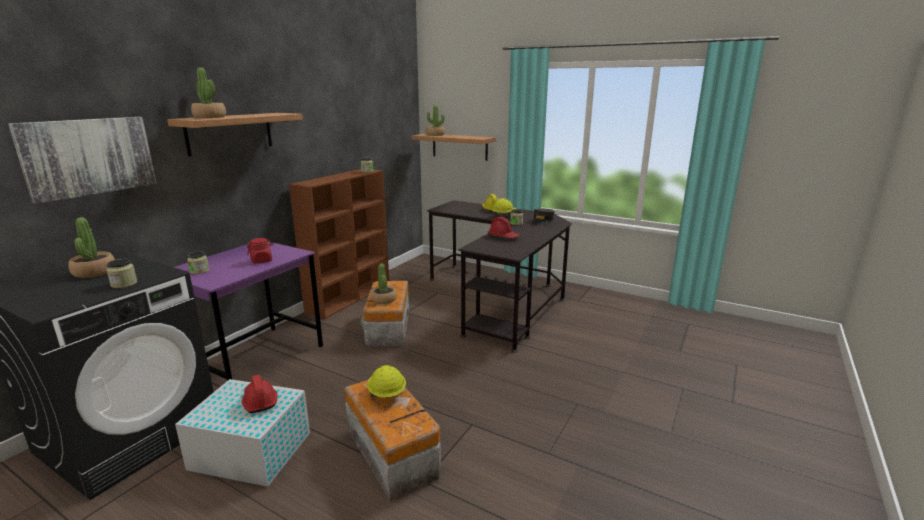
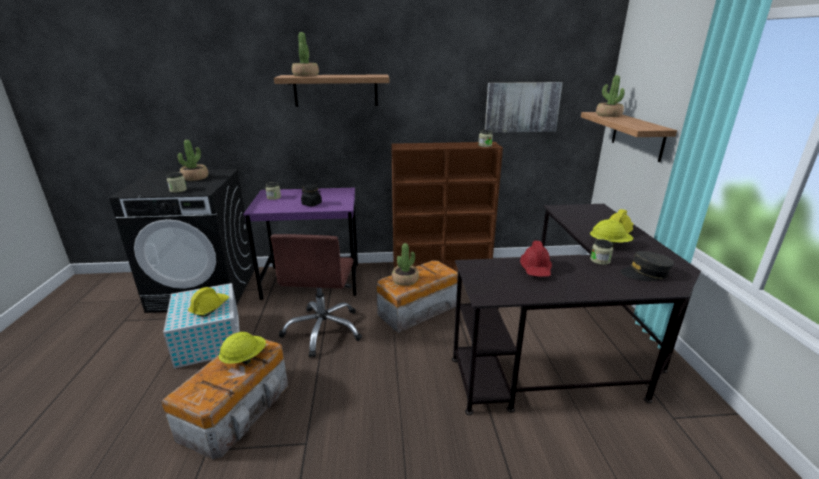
camera: 55 degrees right, 5 degrees up
picture [8,117,157,204] -> picture moved to [485,82,563,133]
red hard hat [242,375,278,413] -> yellow hard hat [188,287,229,317]
red jar [247,238,273,264] -> black jar [301,184,322,206]
none -> brown office chair [270,234,362,357]

